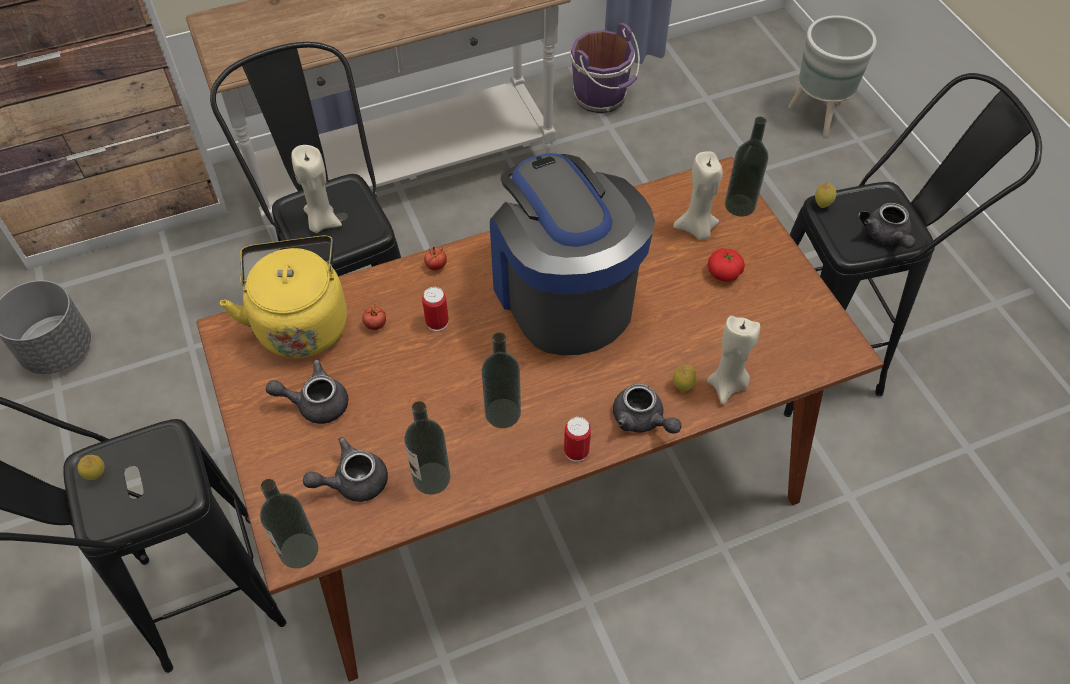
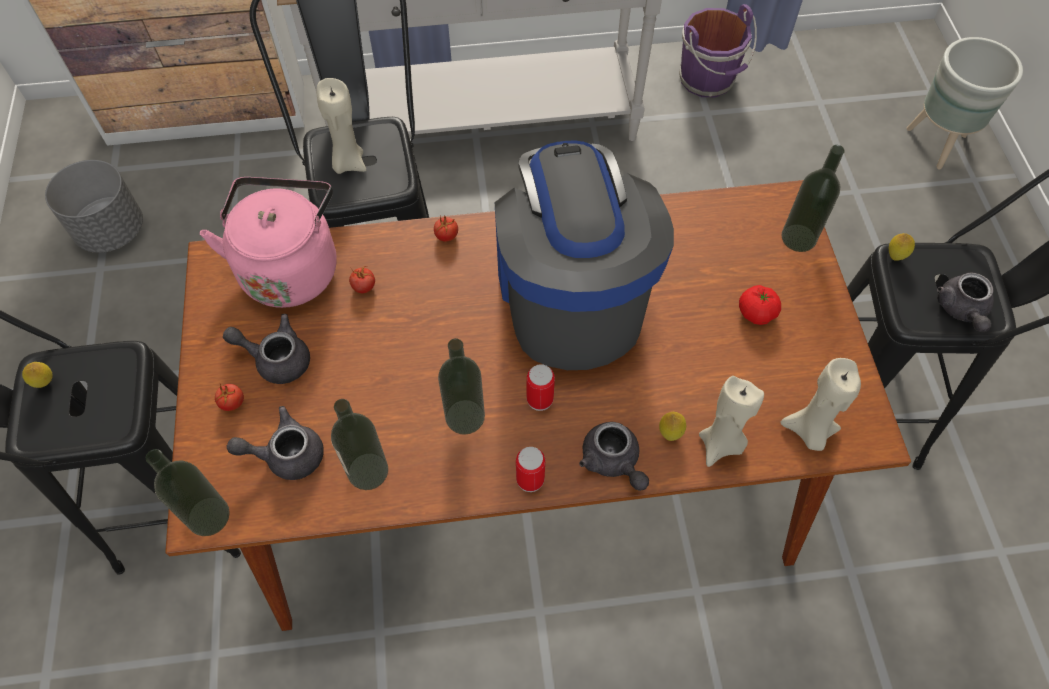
camera: 15 degrees right, 5 degrees up
yellow kettle [220,235,347,358] -> pink kettle [200,177,336,308]
can [422,287,449,331] -> can moved to [527,364,555,411]
beige candle [673,151,723,240] -> beige candle moved to [780,358,861,451]
none -> tomato [215,384,244,411]

